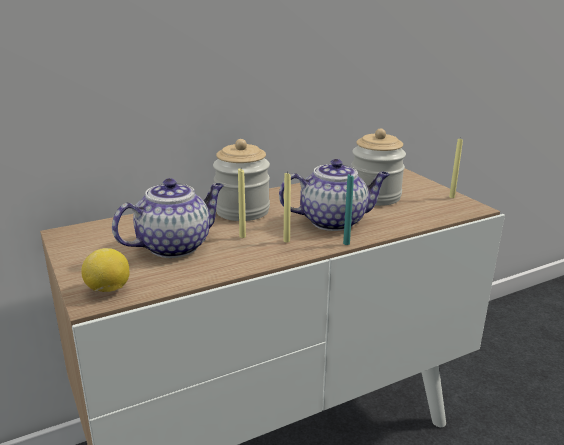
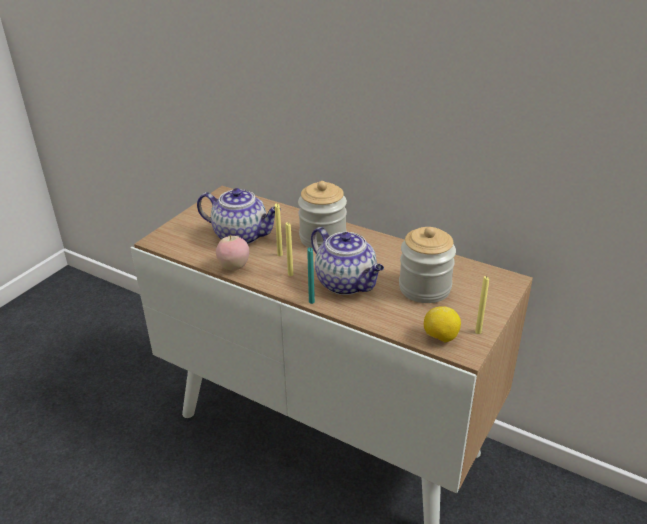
camera: 60 degrees right, 10 degrees up
lemon [81,248,130,292] -> lemon moved to [424,306,461,343]
none -> apple [216,234,249,271]

